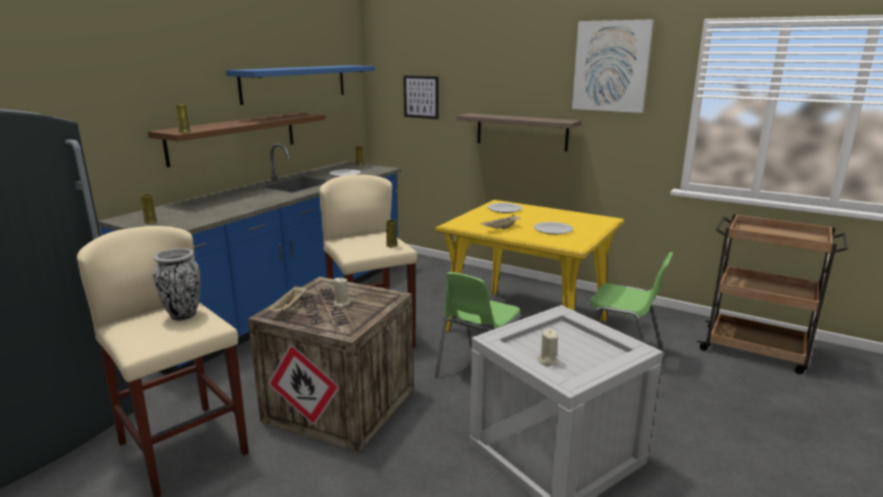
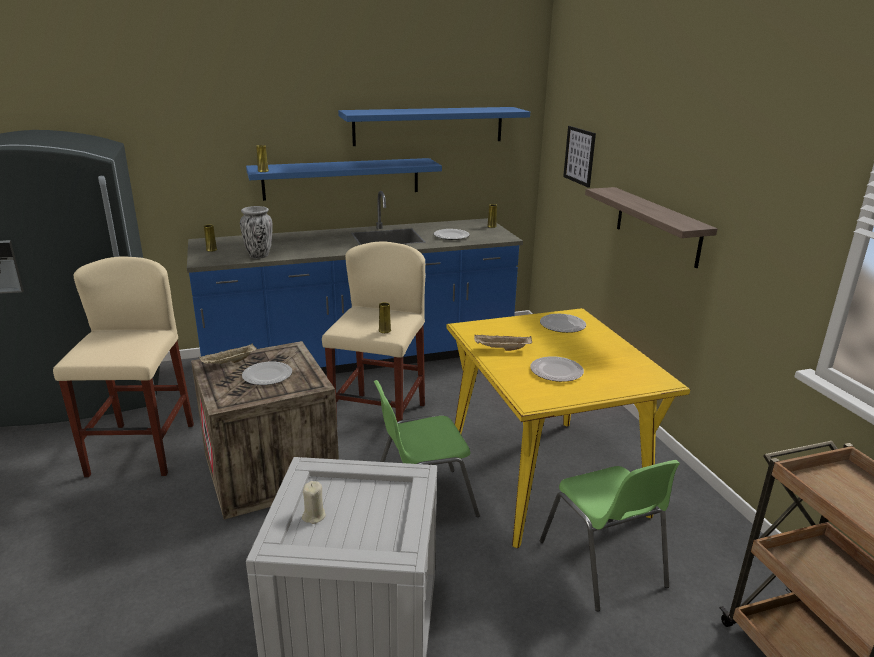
camera: 40 degrees right, 5 degrees up
brown shelf [148,112,326,167] -> blue shelf [246,158,442,201]
vase [153,248,200,321] -> vase moved to [240,206,273,259]
beige candle [333,277,351,308] -> plate [242,361,292,385]
picture [572,19,654,113] -> none

